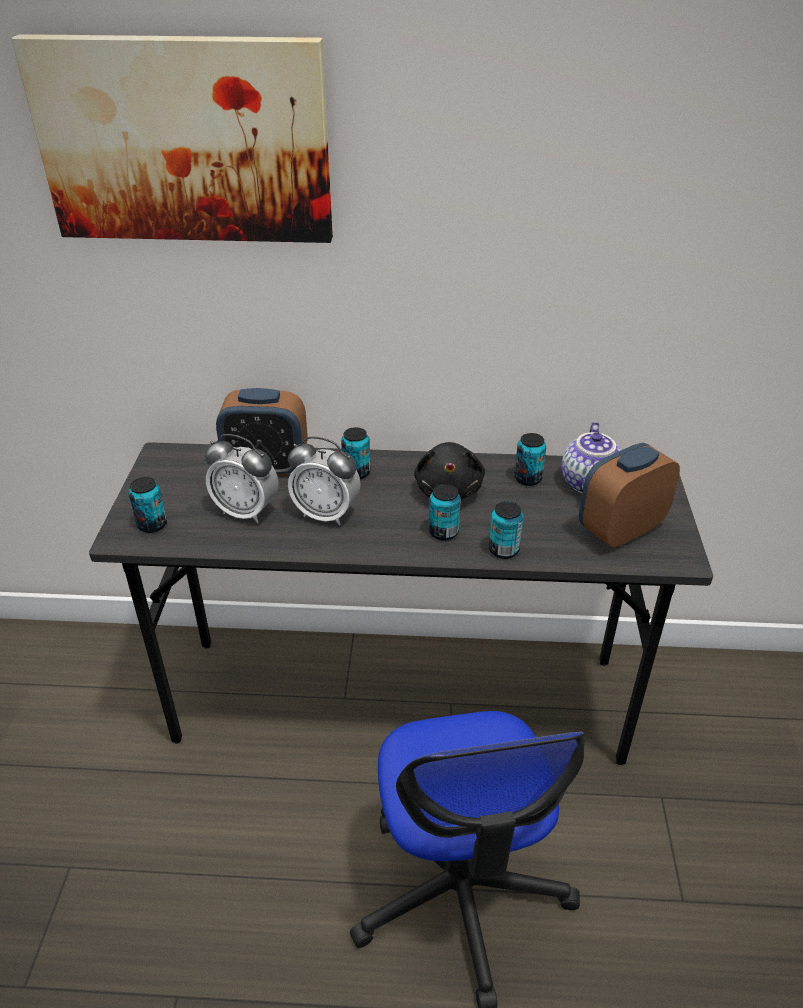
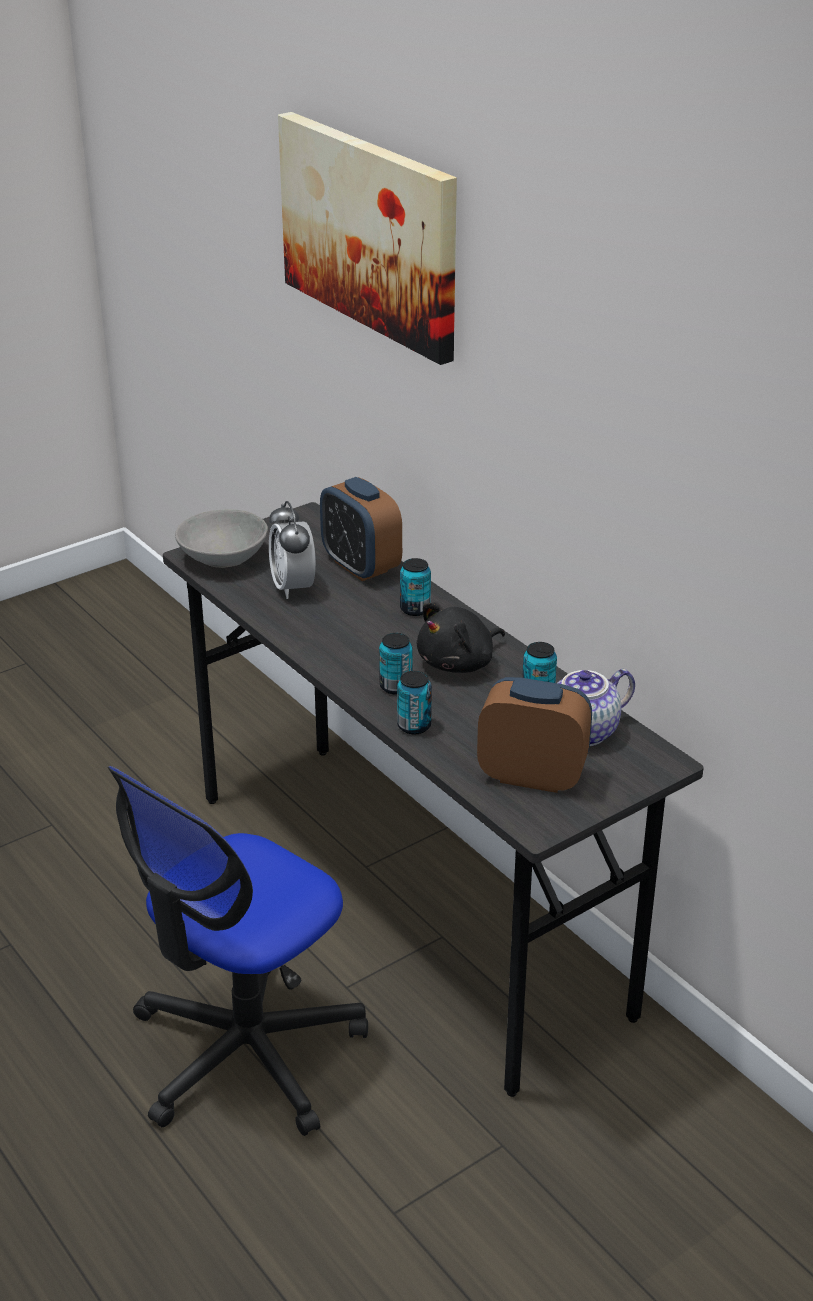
camera: 50 degrees right, 5 degrees down
can [129,477,167,533] -> grey bowl [175,509,268,568]
alarm clock [288,437,361,525] -> none

